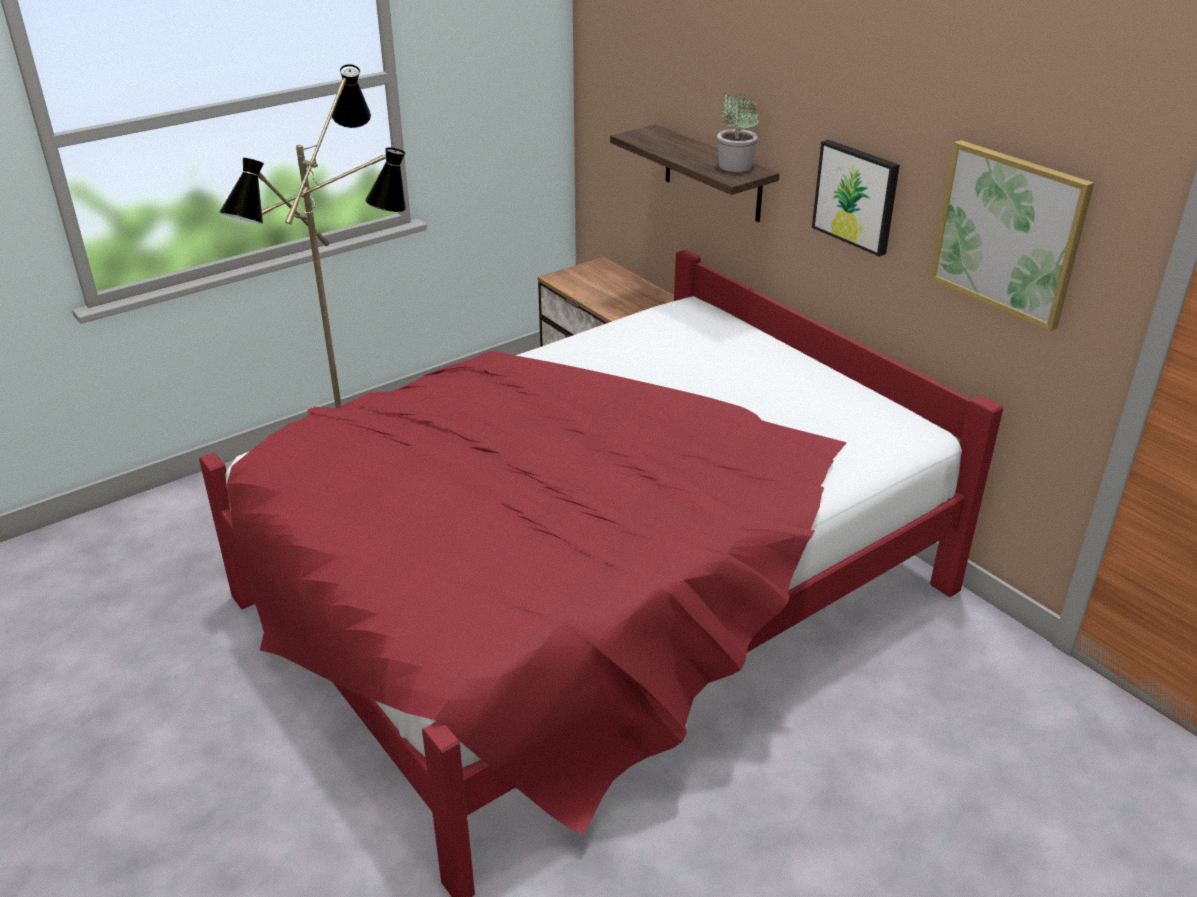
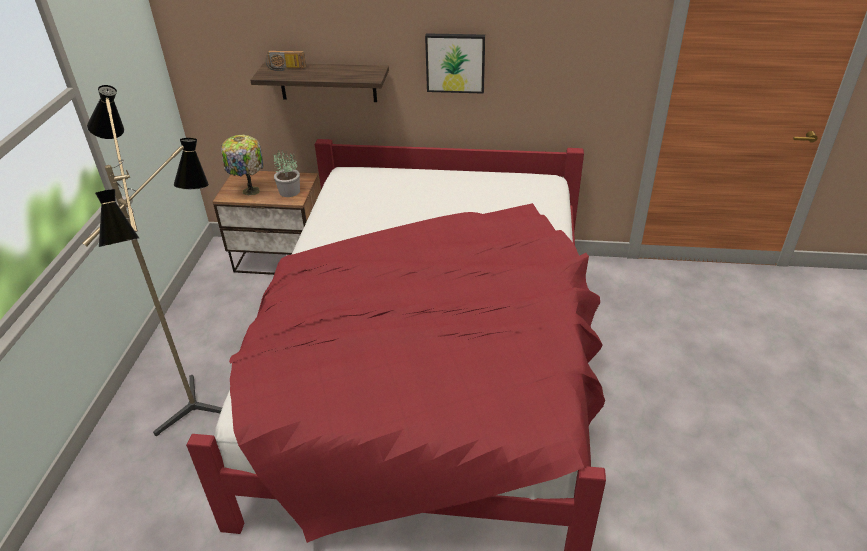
camera: 45 degrees left, 5 degrees up
potted plant [717,93,758,172] -> potted plant moved to [273,150,300,197]
picture [930,140,1094,331] -> none
none -> table lamp [221,135,263,195]
none -> radio [266,51,306,71]

